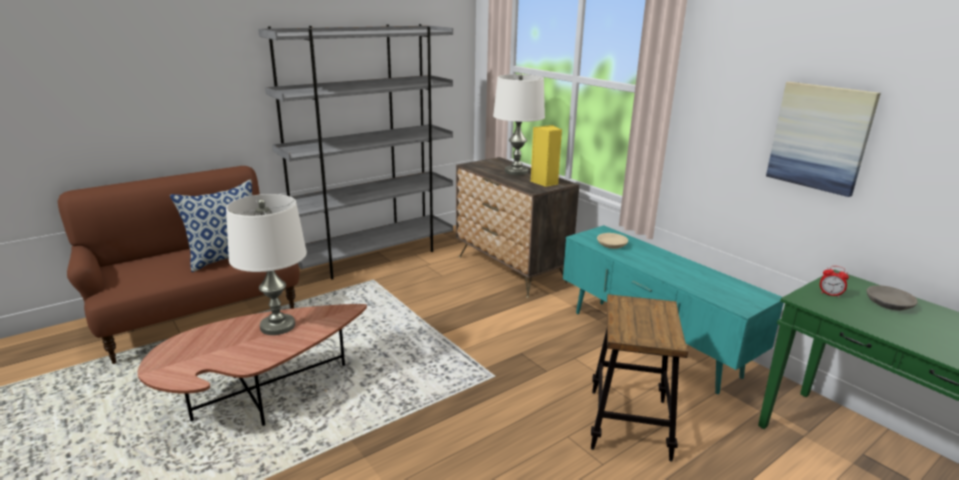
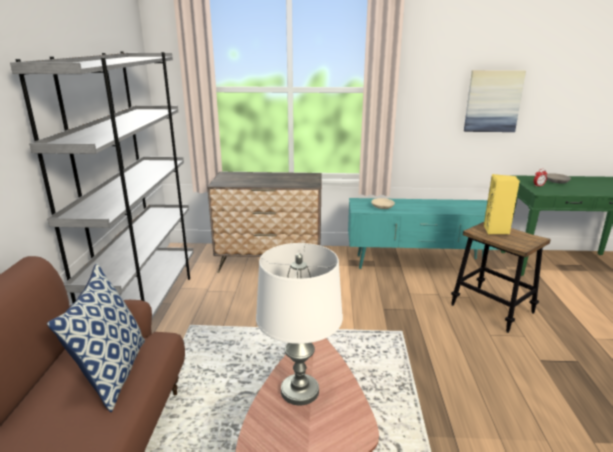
camera: 50 degrees left, 0 degrees up
white table lamp [493,73,545,175] -> none
yellow speaker [531,125,562,187] -> yellow speaker moved to [484,174,520,235]

